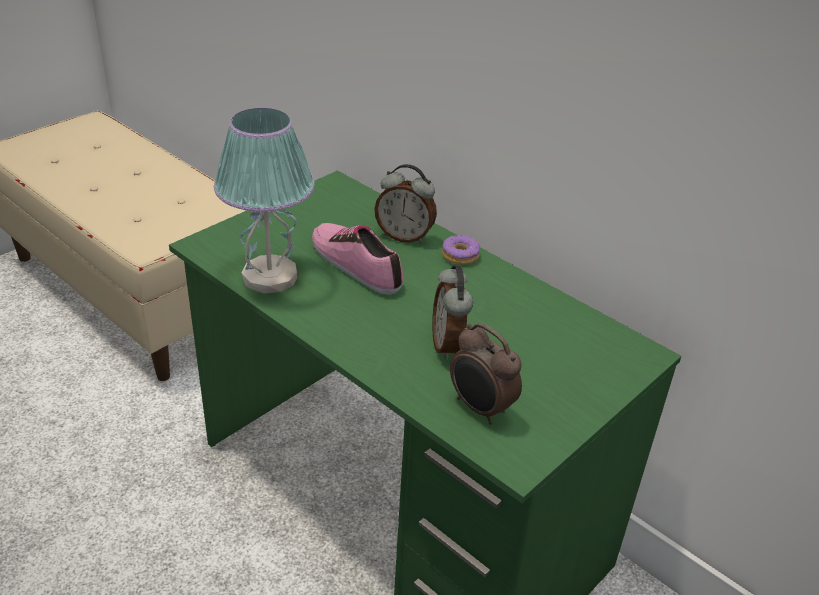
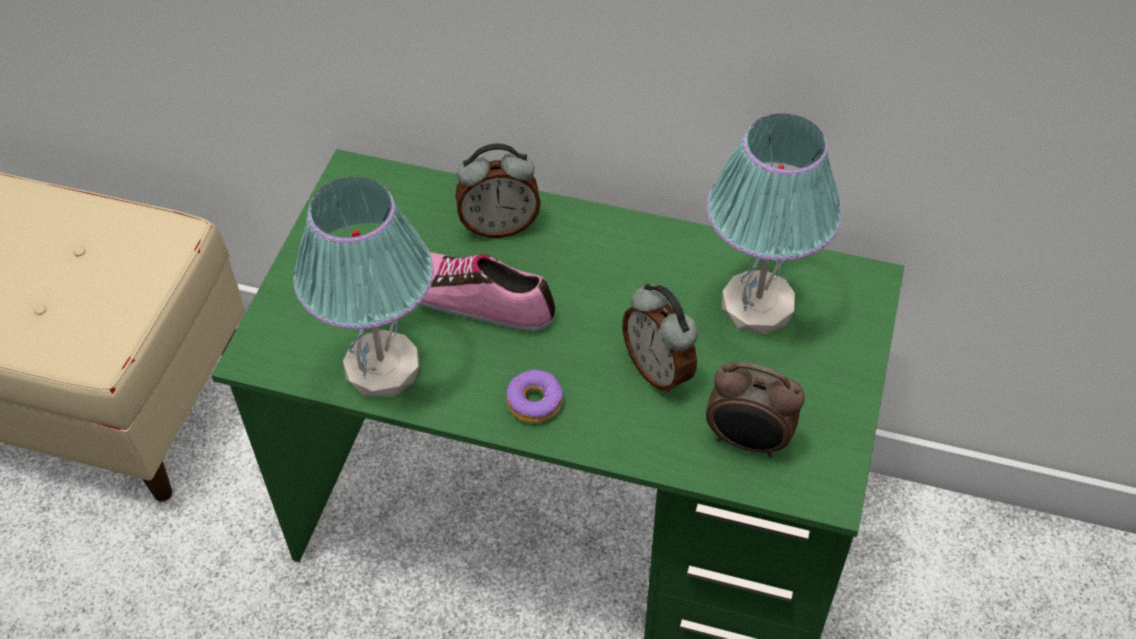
camera: 25 degrees left, 15 degrees up
donut [442,235,480,264] -> donut moved to [507,370,563,423]
none -> table lamp [707,114,842,334]

